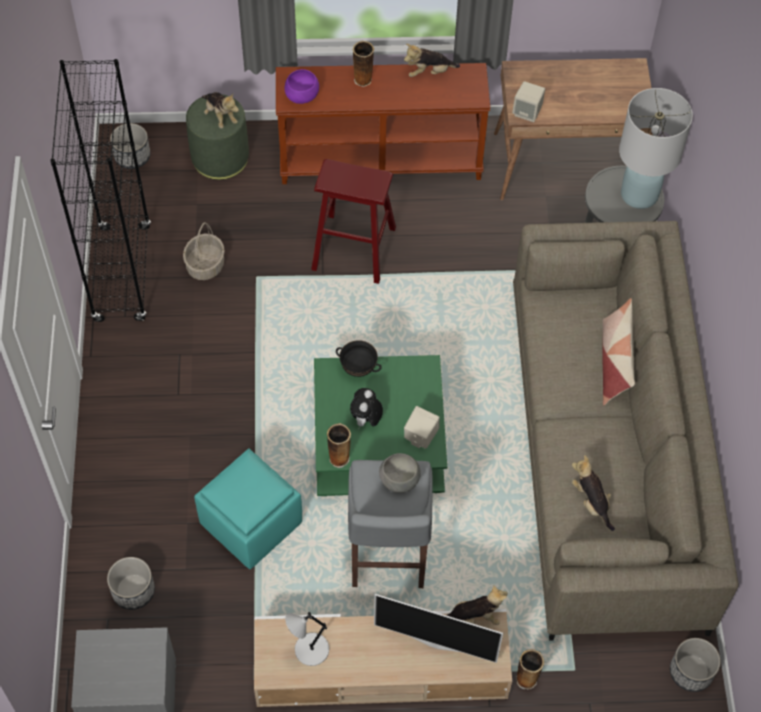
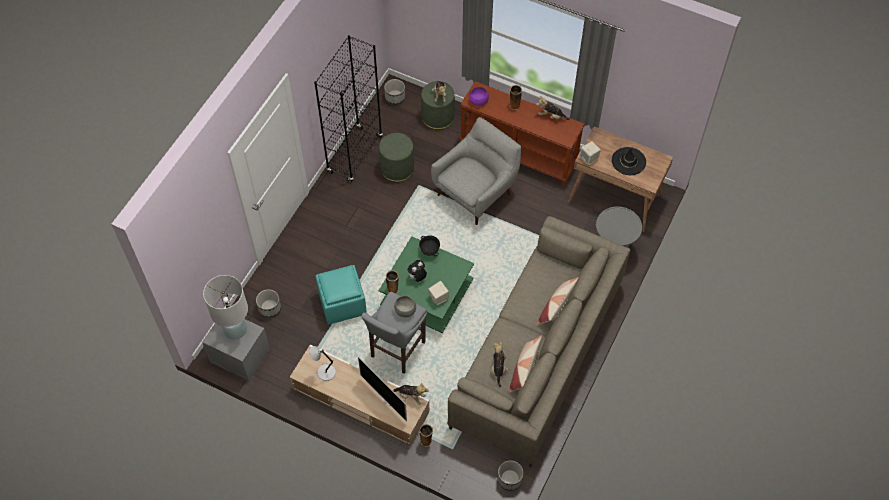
camera: 30 degrees right, 0 degrees up
basket [183,222,225,280] -> green ottoman [379,133,414,182]
red stool [311,159,396,284] -> grey armchair [431,117,521,225]
white table lamp [619,88,693,209] -> white table lamp moved to [203,275,248,340]
none -> pillow [509,335,542,393]
none -> black hat [612,147,646,175]

